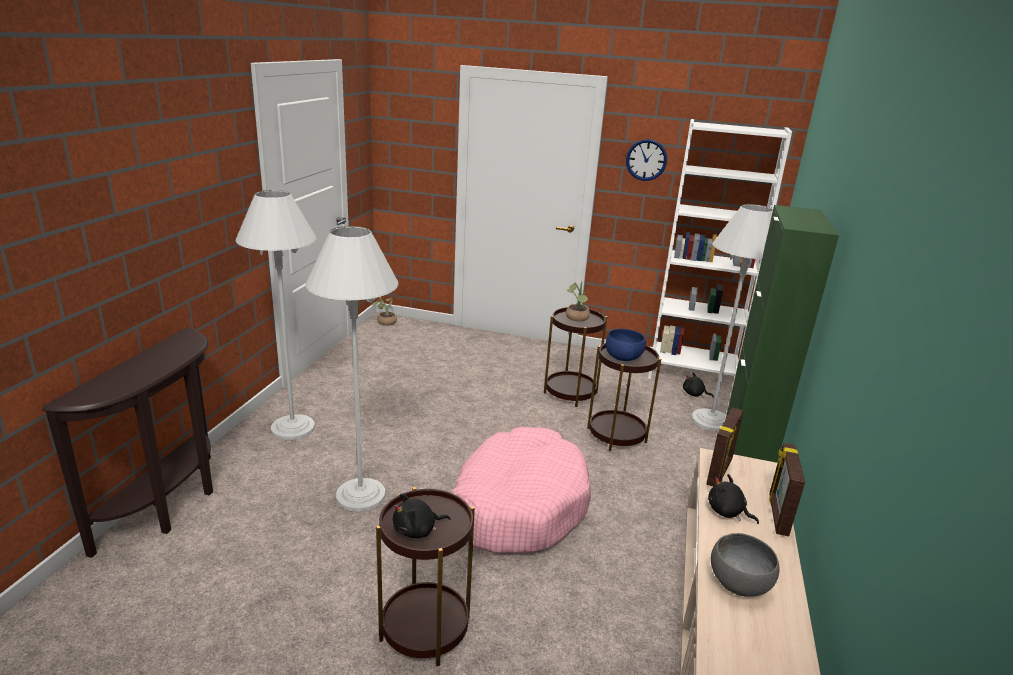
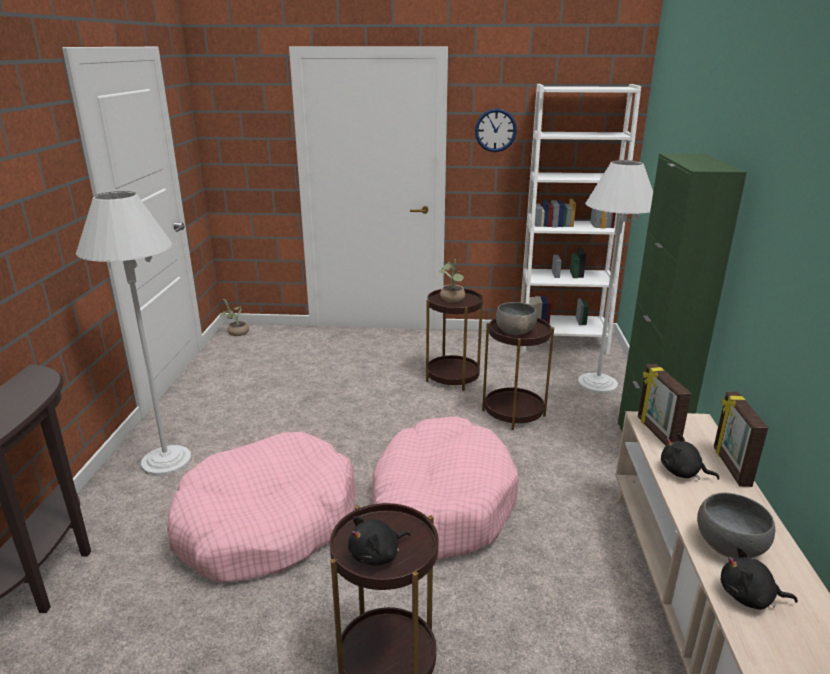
camera: 10 degrees left, 0 degrees up
white floor lamp [306,226,399,512] -> pink dog bed [167,432,356,583]
blue bowl [606,329,646,361] -> grey bowl [496,302,538,335]
black plush toy [683,372,714,398] -> black plush toy moved to [721,547,798,610]
picture frame [706,407,743,487] -> picture frame turned 150 degrees clockwise [638,364,692,446]

